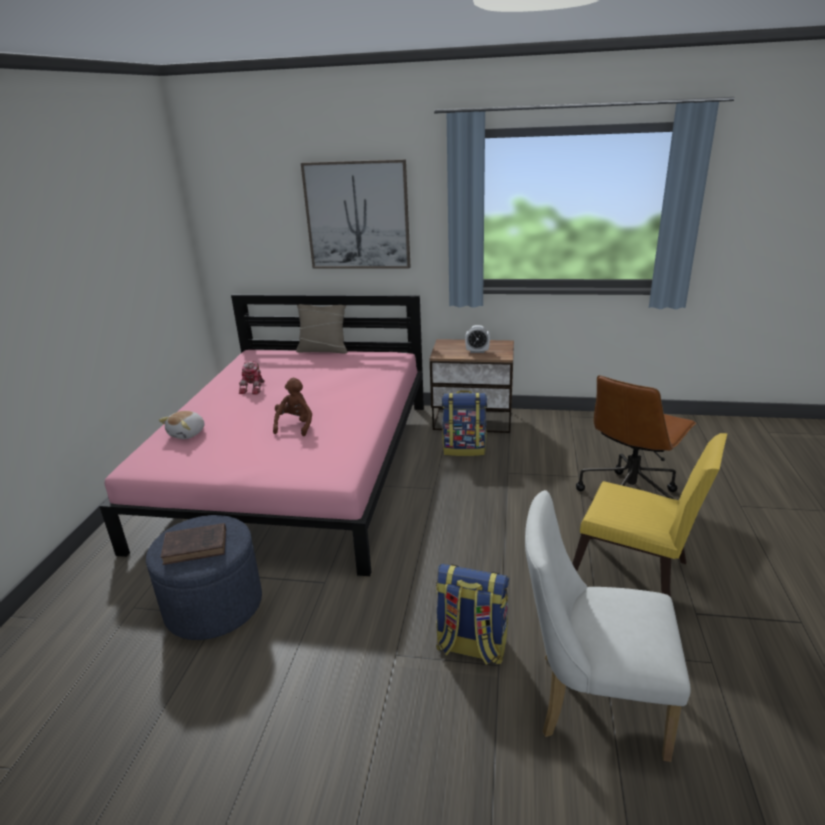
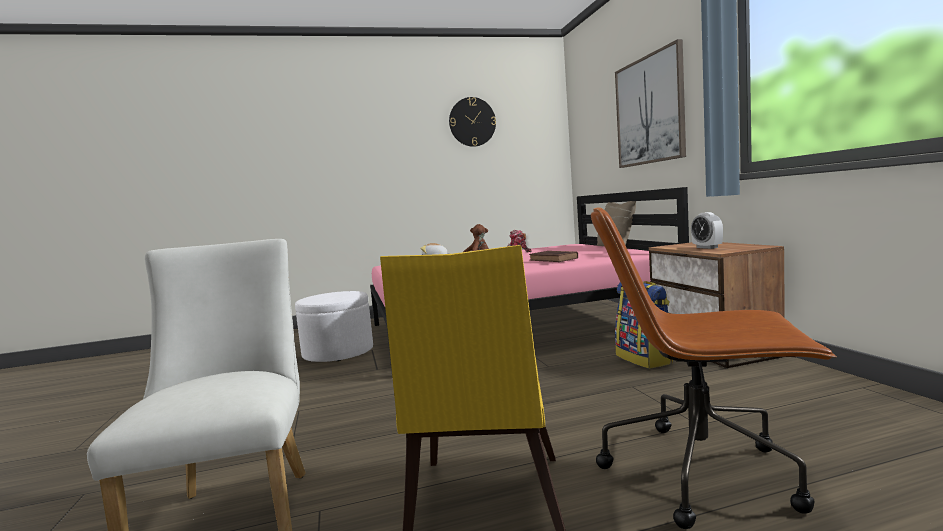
camera: 65 degrees right, 20 degrees down
blue ottoman [146,515,262,640] -> white ottoman [295,291,373,362]
brown book [161,523,226,565] -> brown book moved to [529,251,578,262]
backpack [436,564,509,665] -> none
none -> wall clock [449,97,496,147]

